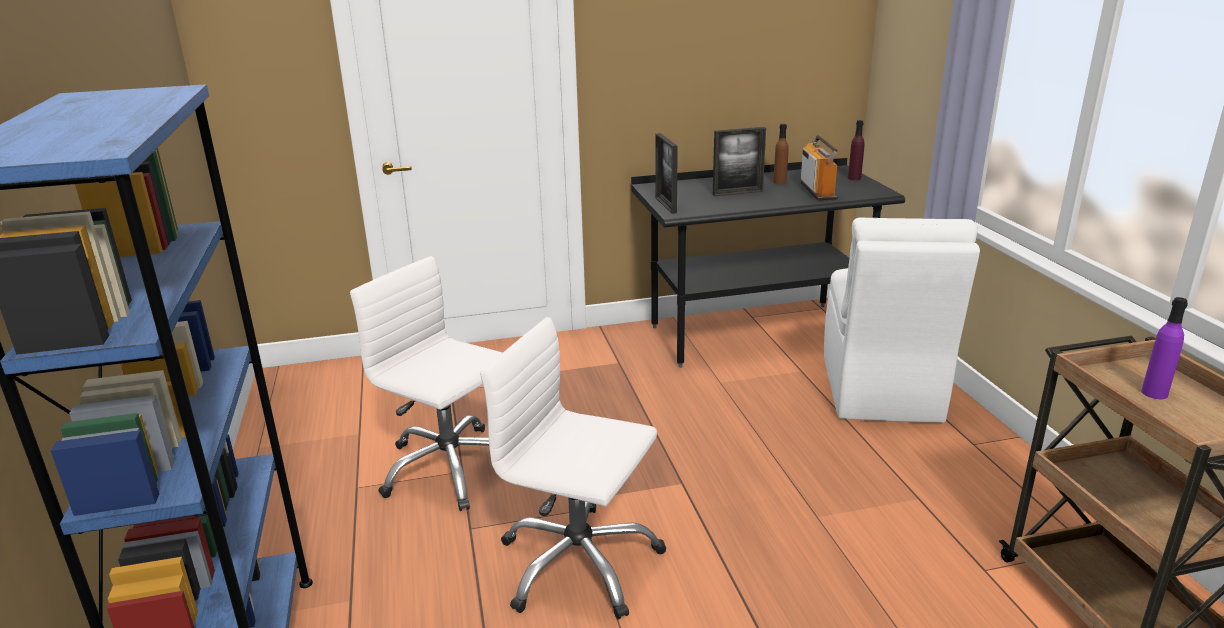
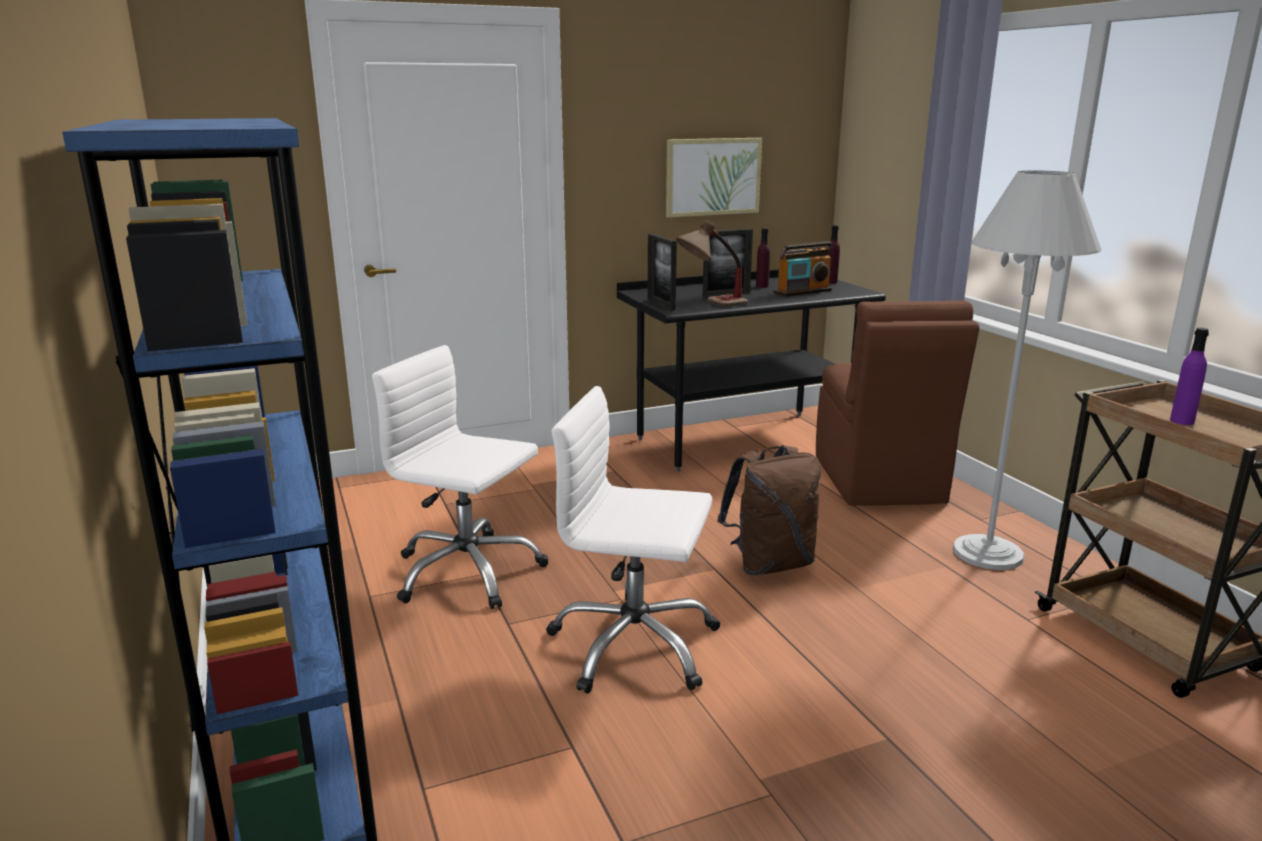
camera: 10 degrees left, 5 degrees down
brown bottle [773,124,789,184] -> purple bottle [756,228,770,288]
radio [801,135,838,201] -> radio turned 75 degrees clockwise [773,241,832,297]
white chair [824,218,980,423] -> brown chair [816,300,979,506]
none -> picture [666,138,762,218]
none -> table lamp [676,220,748,307]
none -> brown backpack [717,445,821,575]
none -> white floor lamp [953,171,1102,570]

